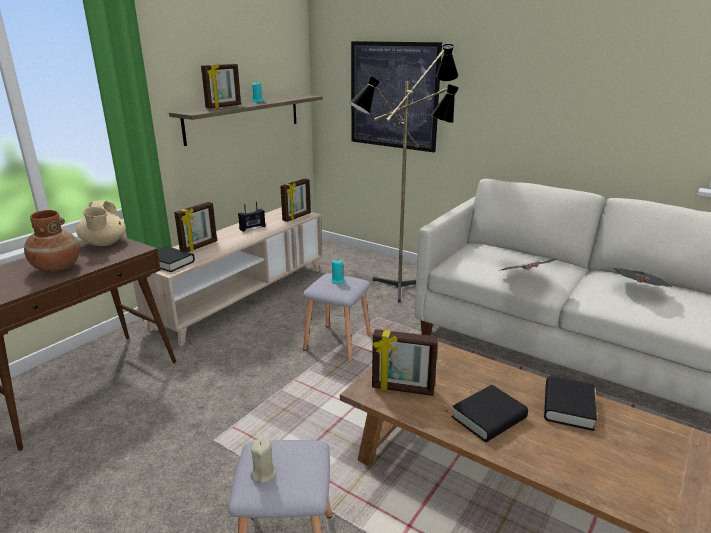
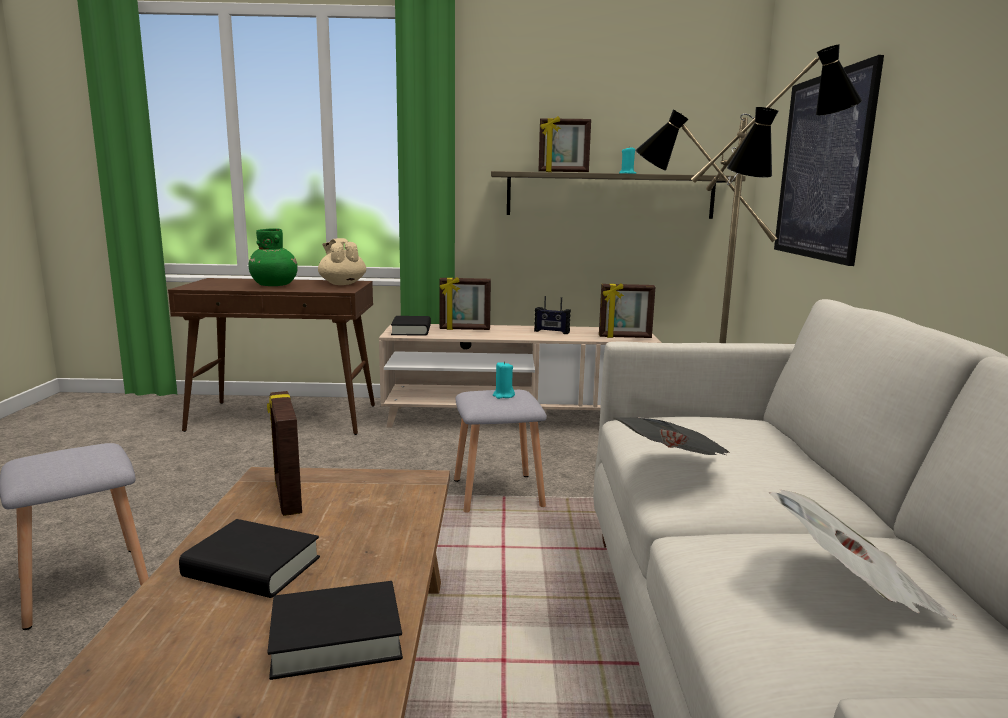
camera: 55 degrees right, 10 degrees down
brown vase [24,210,80,272] -> green vase [248,229,298,286]
beige teapot [76,200,126,246] -> beige teapot turned 105 degrees clockwise [318,238,366,285]
beige candle [250,438,276,483] -> none

